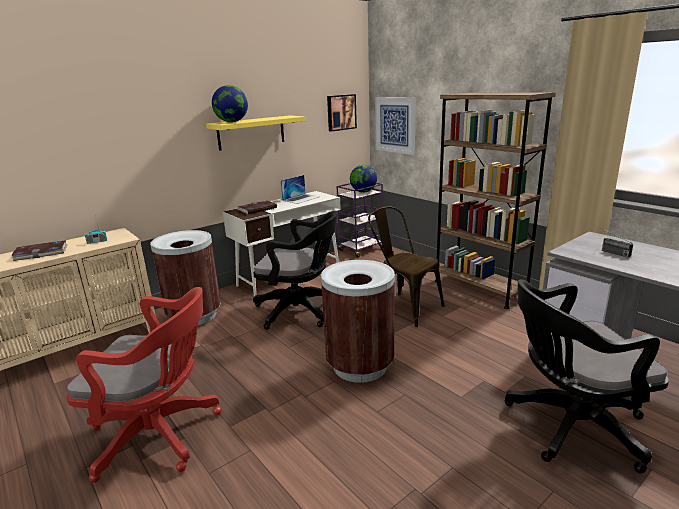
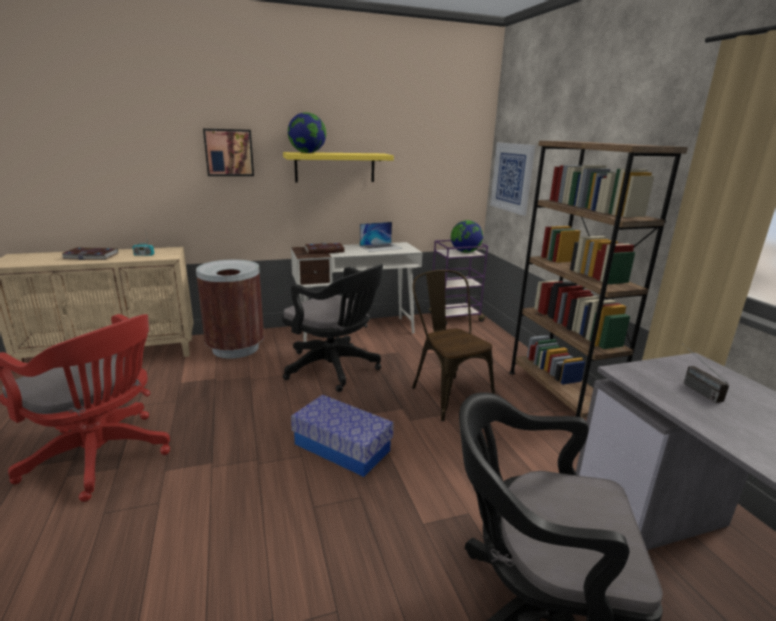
camera: 20 degrees right, 0 degrees up
brown trash can [321,260,395,383] -> storage box [291,395,394,477]
picture [327,94,357,132] -> picture moved to [203,129,254,176]

